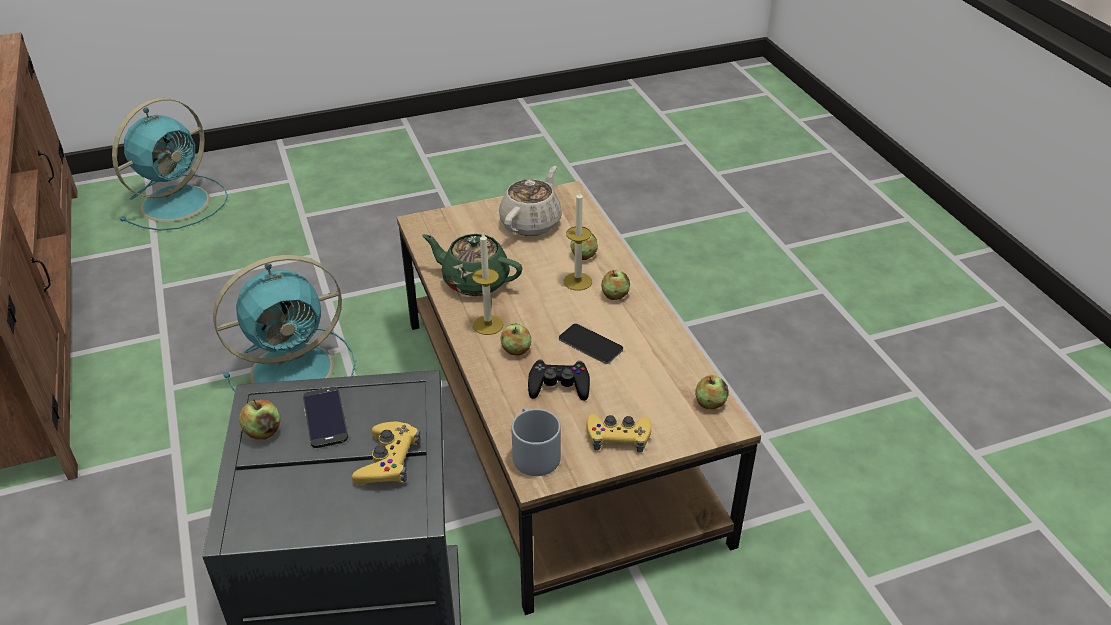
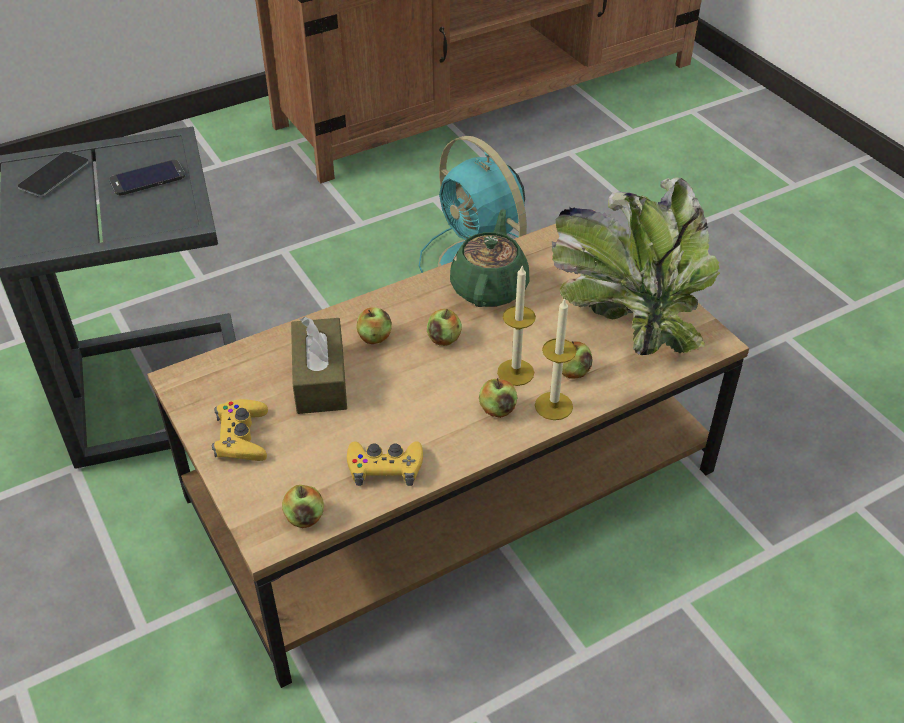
camera: 80 degrees right, 5 degrees up
turquoise fan [112,98,228,231] -> none
apple [239,399,280,439] -> apple moved to [427,309,462,346]
yellow game controller [352,422,421,484] -> yellow game controller moved to [347,441,423,486]
candle [472,233,503,335] -> candle moved to [535,298,577,420]
beige teapot [499,166,562,236] -> potted plant [552,177,720,355]
grey mug [512,408,561,476] -> none
black game controller [528,359,590,401] -> brown tissue box [291,317,347,414]
phone [559,324,623,364] -> phone moved to [18,152,89,197]

